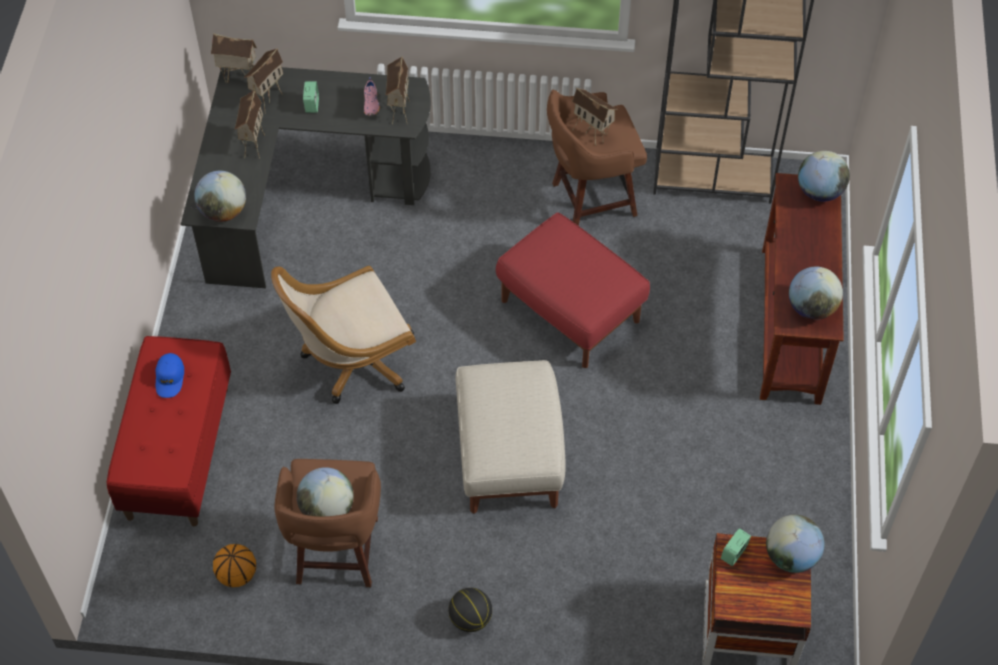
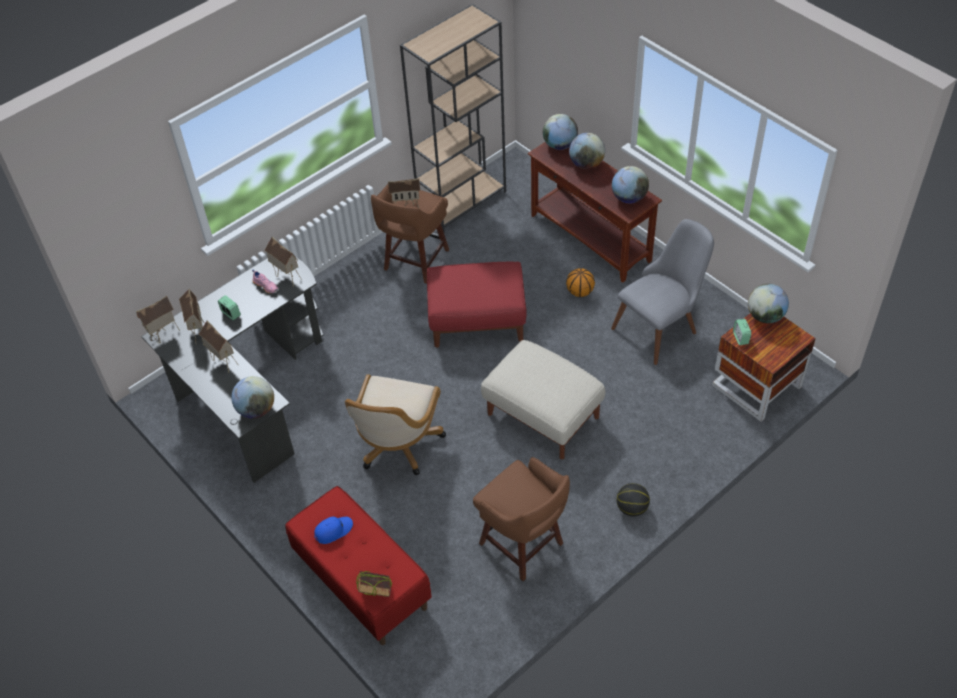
camera: 45 degrees left, 5 degrees down
blue cap [156,353,184,398] -> blue cap turned 75 degrees counterclockwise [314,517,353,544]
basketball [213,544,256,587] -> basketball moved to [566,268,595,297]
globe [296,467,354,517] -> globe moved to [569,133,605,169]
none -> book [356,571,393,597]
none -> grey chair [611,219,714,365]

